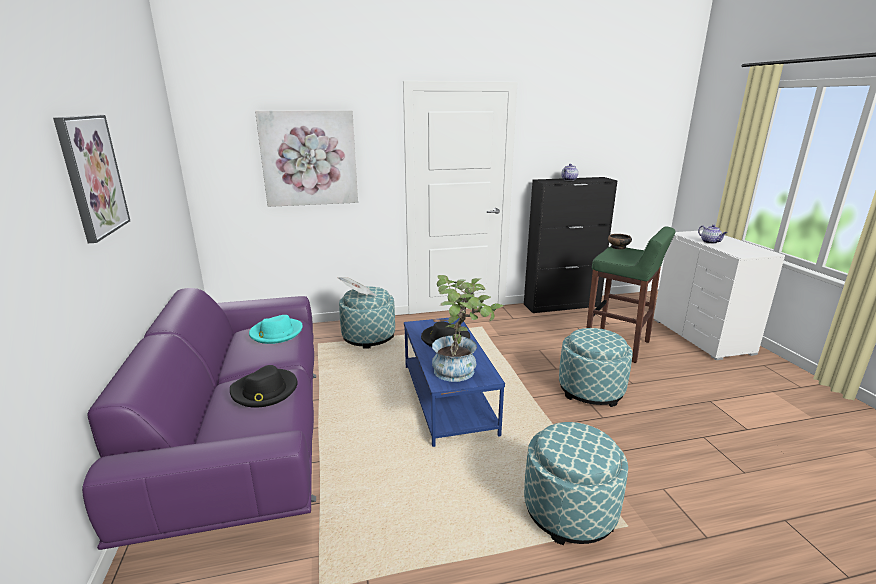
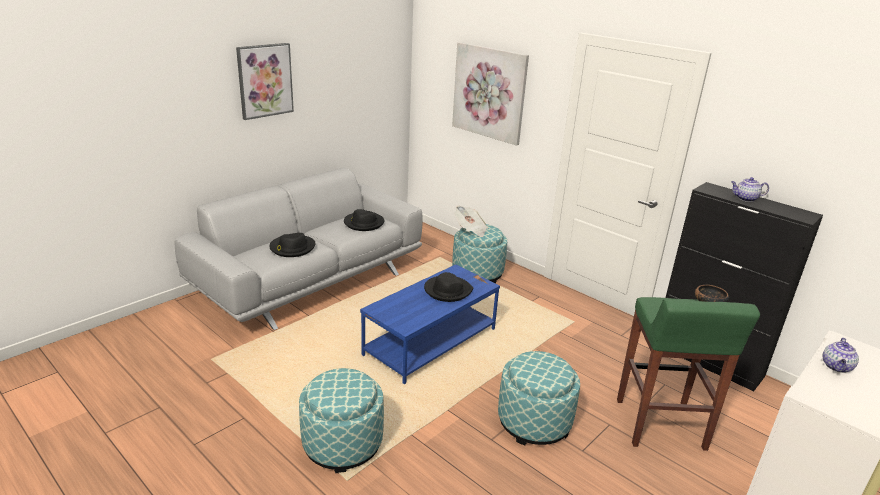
camera: 55 degrees right, 5 degrees up
purple sofa [82,288,316,550] -> grey sofa [175,168,423,330]
turquoise hat [249,315,303,344] -> black hat [344,209,384,231]
potted plant [432,275,503,382] -> none

